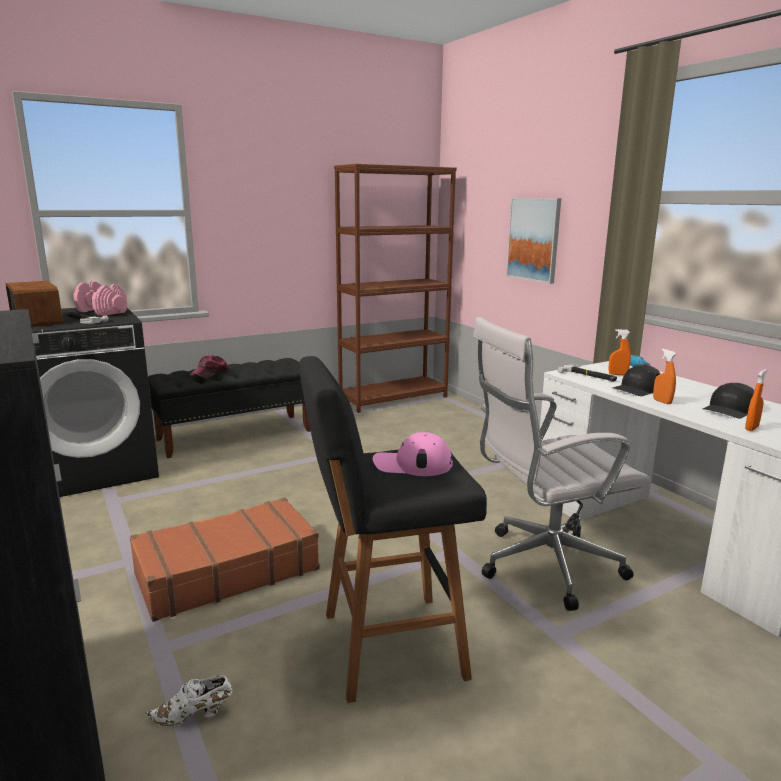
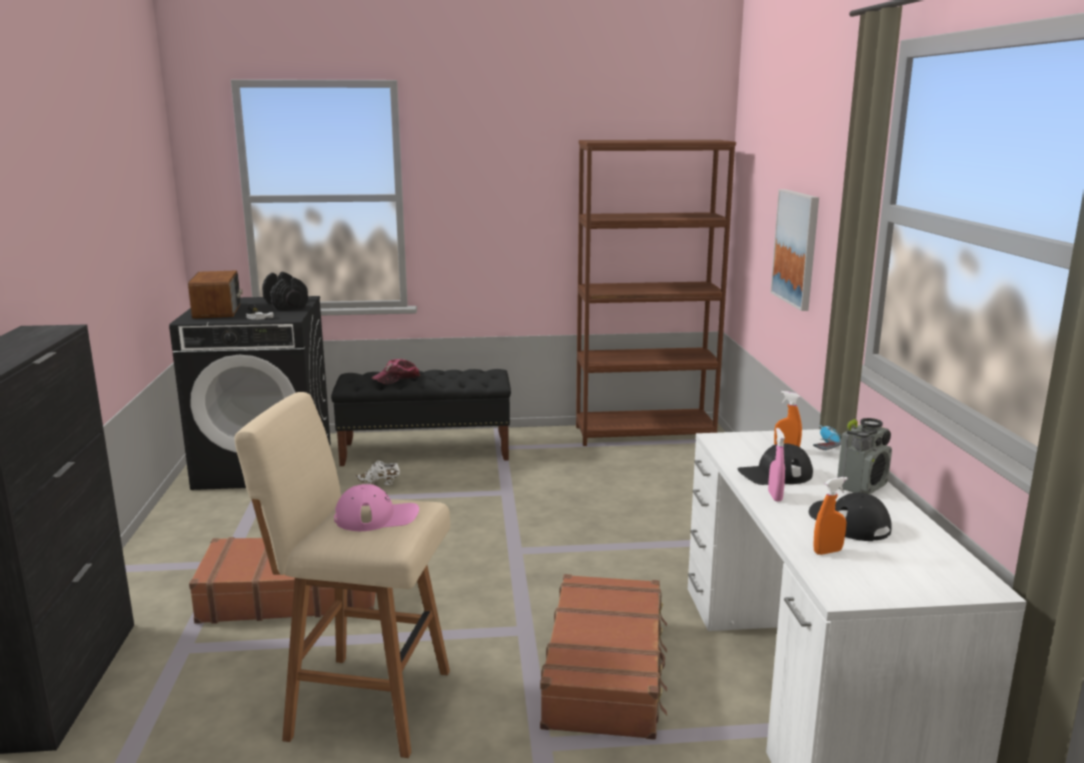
camera: 25 degrees right, 0 degrees up
pink dumbbell [73,281,127,316] -> black dumbbell [262,272,308,310]
white shoe [145,675,232,726] -> white shoe moved to [355,461,400,485]
black stool [299,356,487,703] -> beige stool [234,392,450,758]
pink cap [373,432,453,476] -> pink cap turned 135 degrees clockwise [334,484,419,531]
white office chair [473,317,650,611] -> brown suitcase [540,574,667,740]
hammer [557,364,617,382] -> none
orange spray bottle [653,349,677,404] -> pink spray bottle [768,428,785,501]
black cap [703,383,754,418] -> black cap turned 75 degrees clockwise [809,492,892,541]
none -> radio [837,418,892,494]

